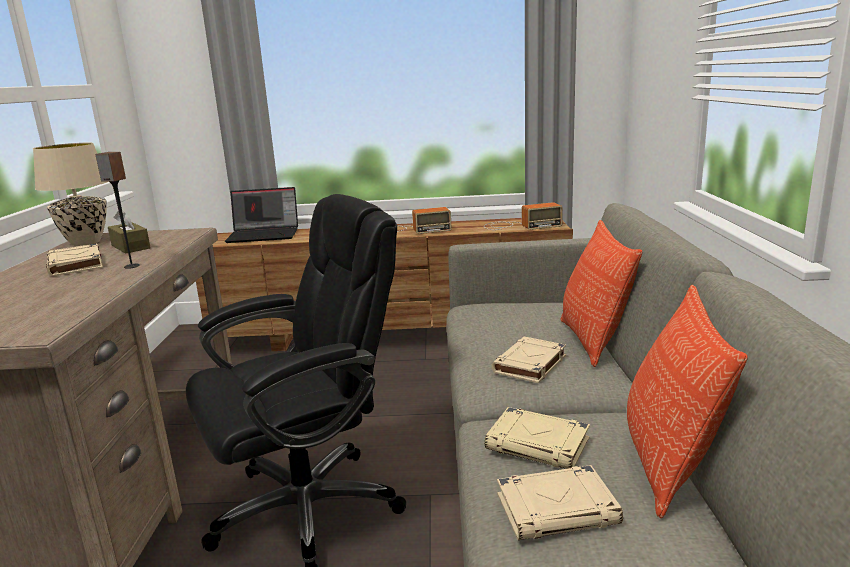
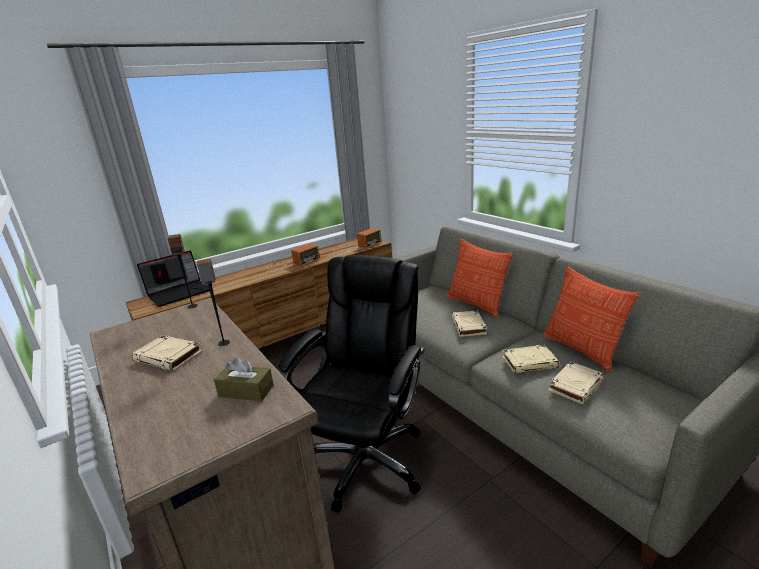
camera: 35 degrees left, 5 degrees up
beige table lamp [33,143,108,246] -> none
brown tissue box [108,210,151,254] -> brown tissue box moved to [214,357,274,401]
none -> speaker [168,234,198,308]

